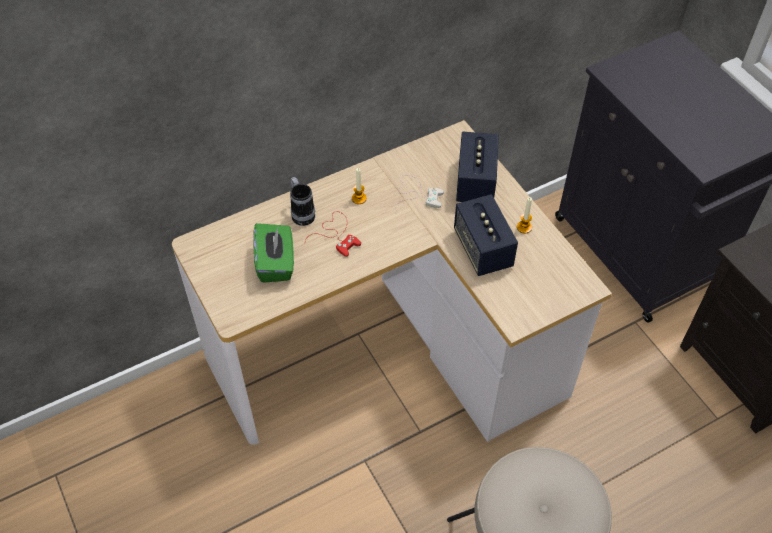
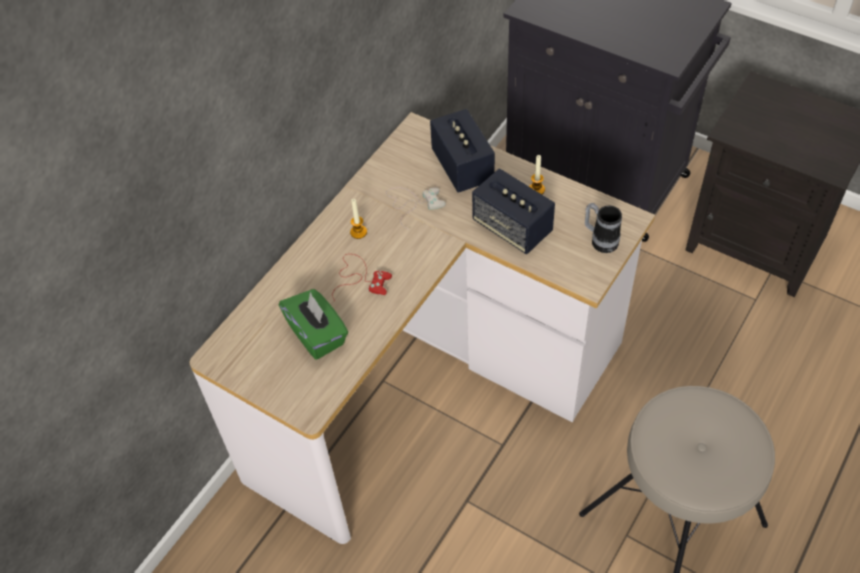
camera: 25 degrees left, 0 degrees up
mug [290,177,315,226] -> mug moved to [585,203,622,253]

